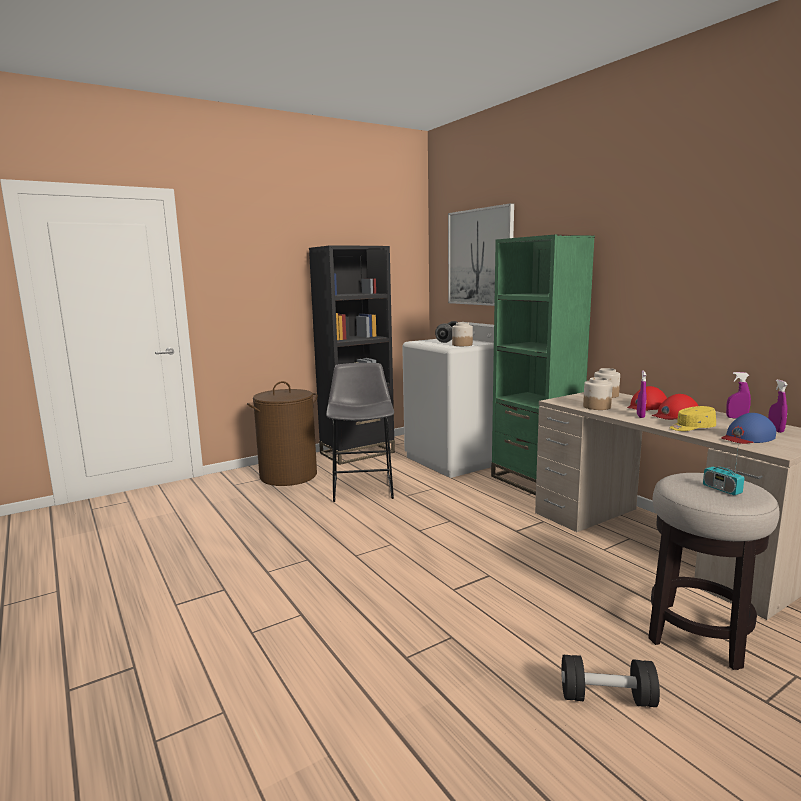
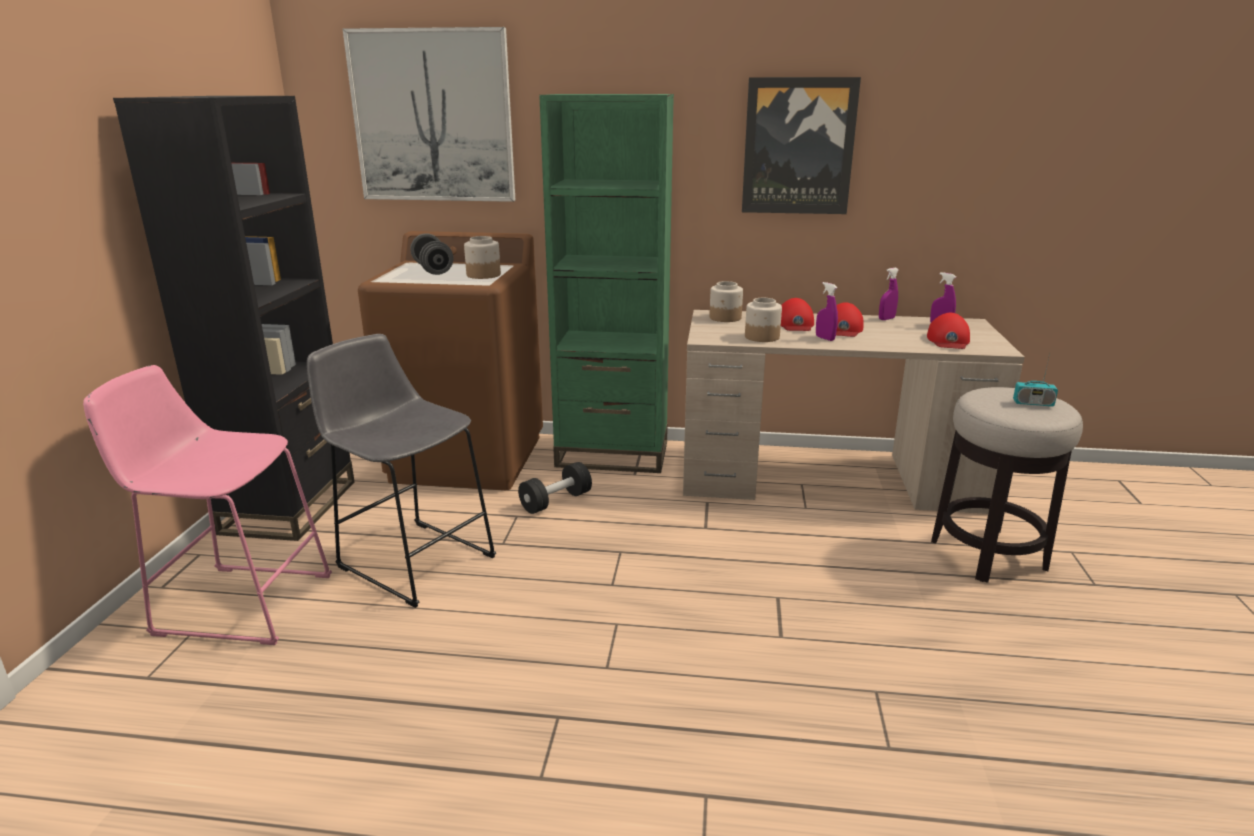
camera: 50 degrees left, 10 degrees up
brown laundry basket [247,381,318,486] -> pink stool [83,365,332,645]
white washing machine [402,322,494,478] -> brown washing machine [358,231,543,490]
black dumbbell [562,655,660,707] -> black dumbbell moved to [518,462,592,514]
yellow cap [669,406,716,431] -> none
blue cap [721,413,776,444] -> red cap [927,313,970,349]
none -> picture [742,77,861,214]

